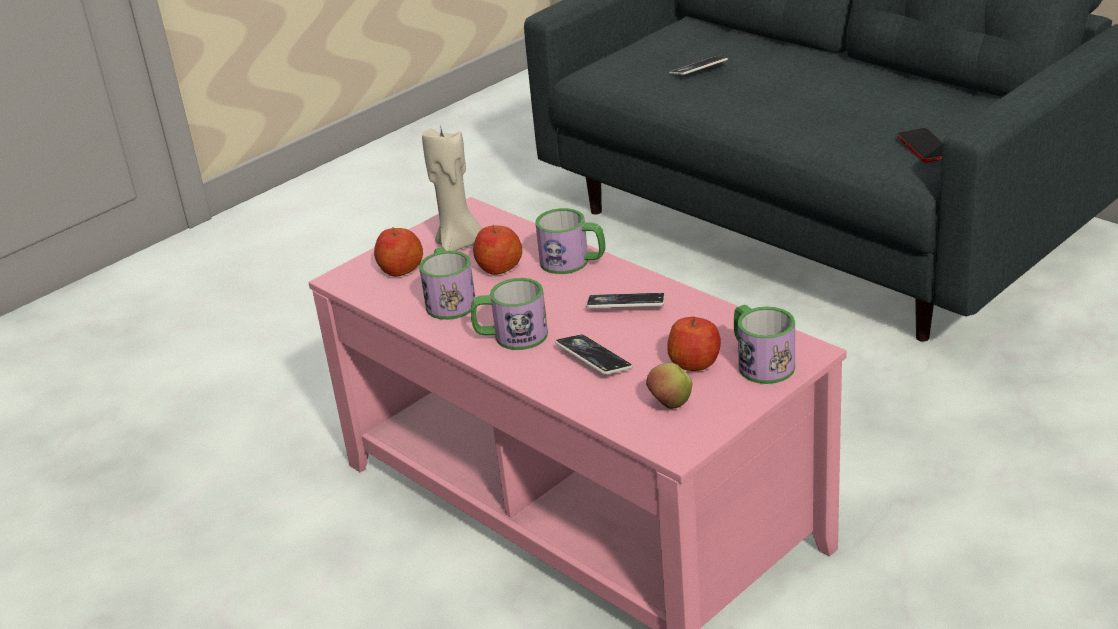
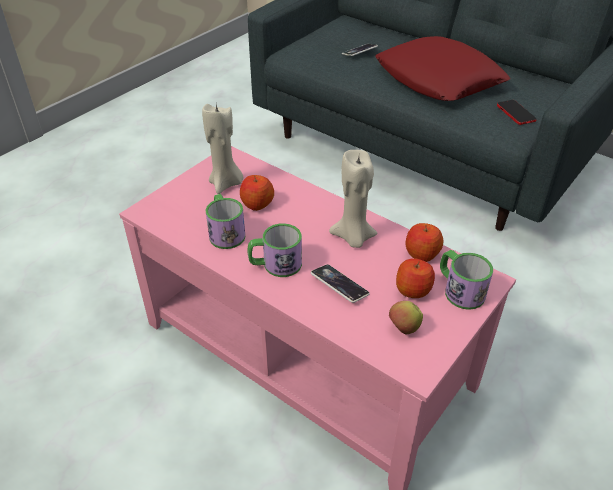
camera: 10 degrees left, 10 degrees up
apple [374,227,423,277] -> apple moved to [405,223,443,262]
mug [535,208,606,274] -> none
phone [586,293,665,308] -> beige candle [329,150,378,248]
none -> red pillow [375,36,510,101]

